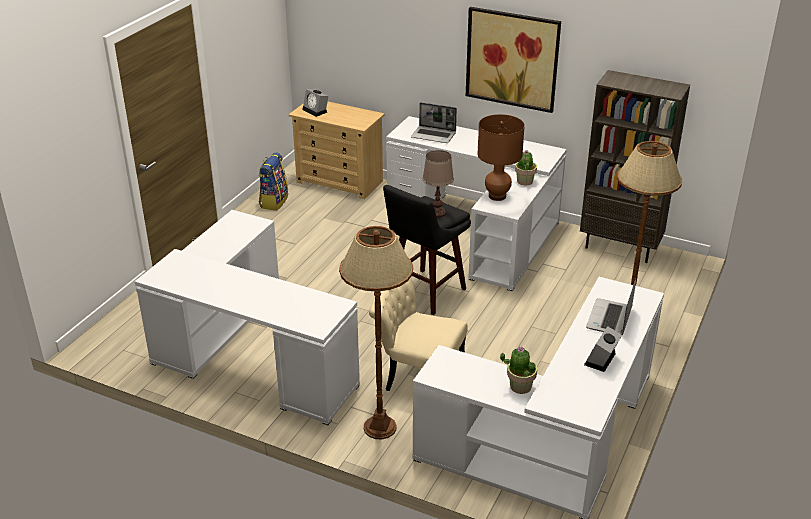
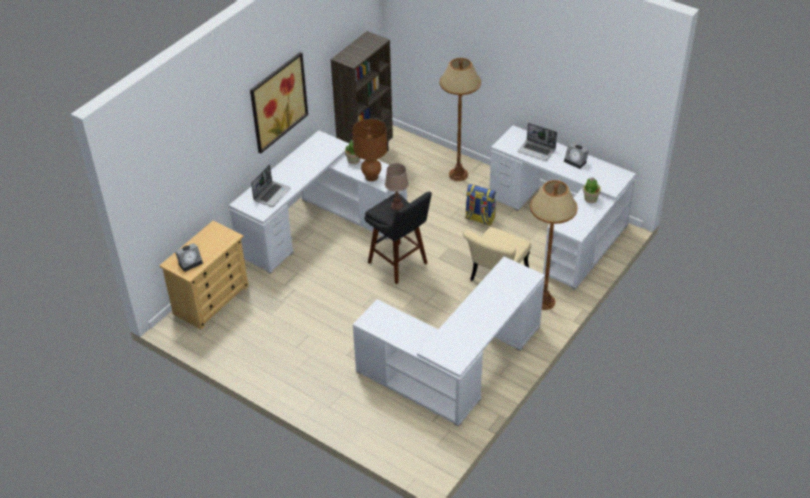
camera: 80 degrees left, 10 degrees up
backpack [258,153,288,210] -> backpack moved to [465,184,496,226]

